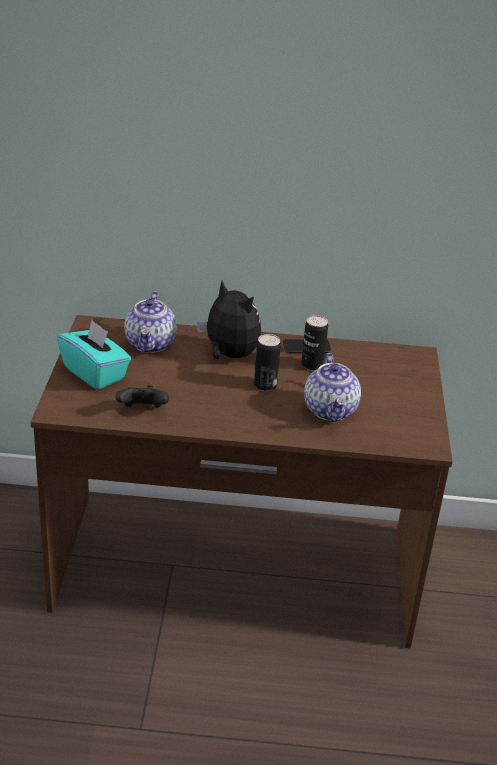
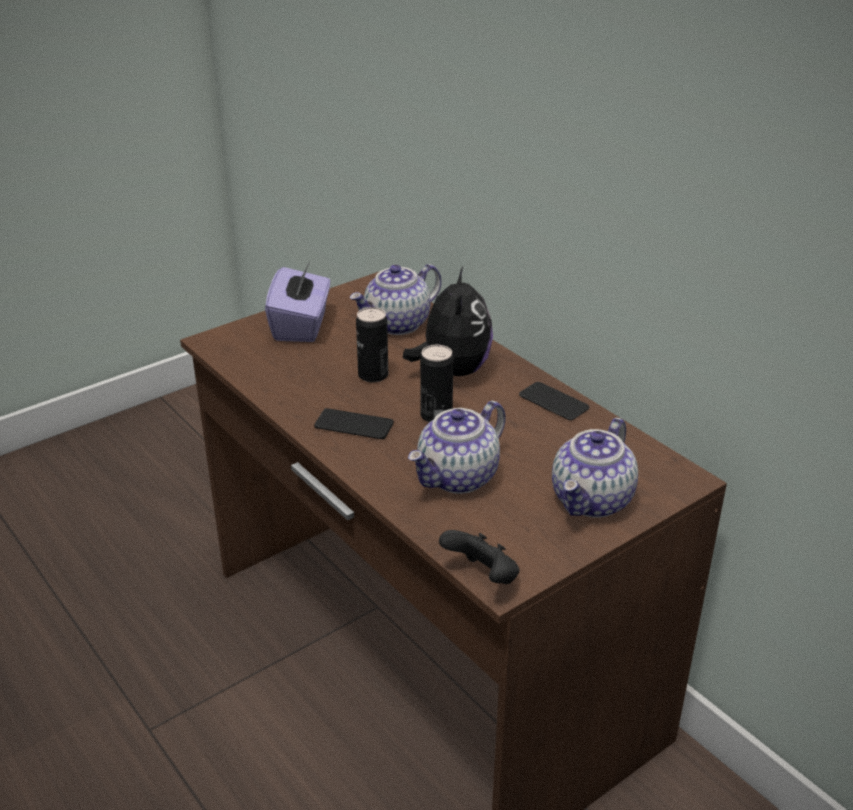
camera: 50 degrees right, 0 degrees up
turquoise tissue box [57,320,131,390] -> purple tissue box [265,262,330,342]
black game controller [116,385,169,408] -> black game controller moved to [439,530,520,584]
can [301,315,328,371] -> can moved to [356,307,388,382]
none -> phone [314,408,394,439]
none -> teapot [552,418,638,518]

